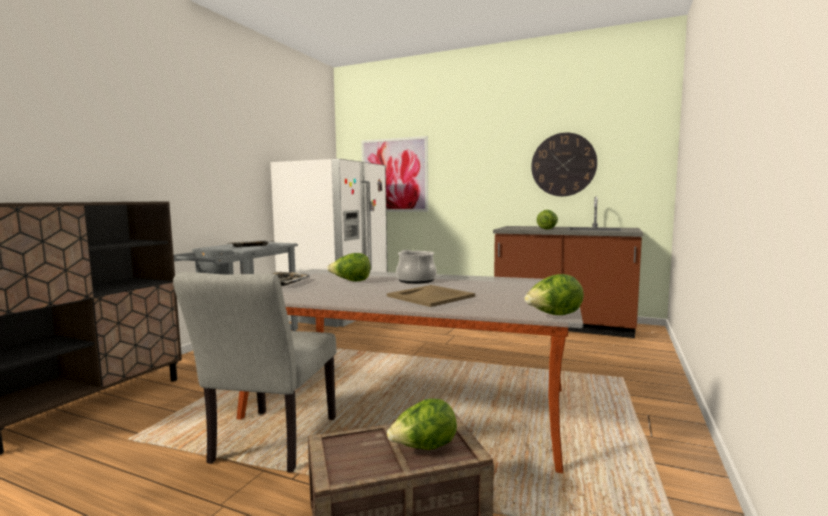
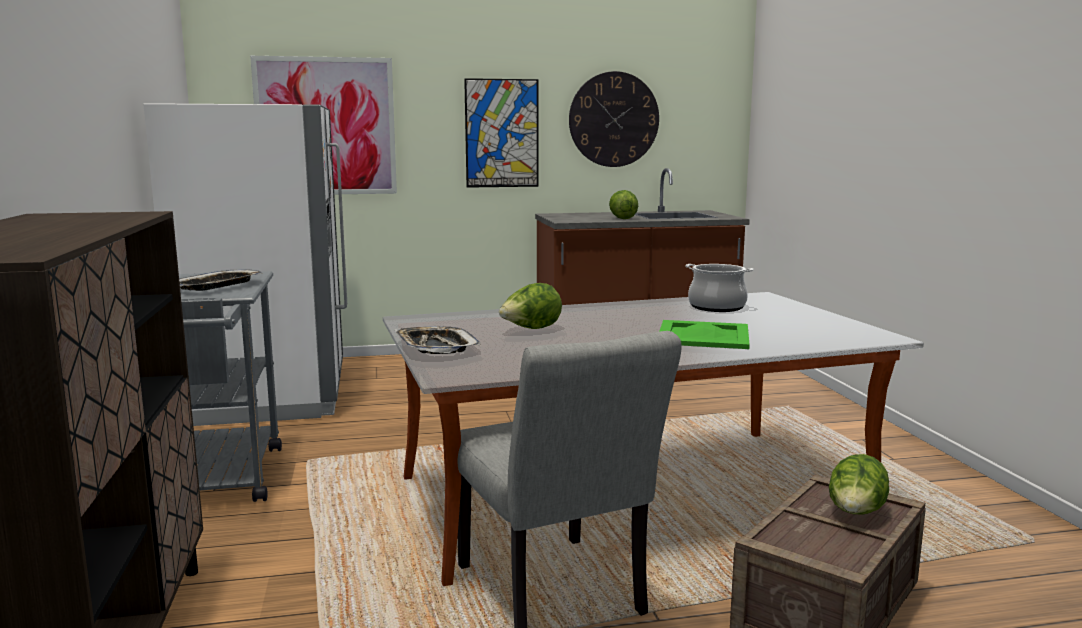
camera: 35 degrees left, 5 degrees up
beige tray [387,285,475,307] -> green tray [659,320,750,349]
cooking pot [396,250,437,284] -> cooking pot moved to [685,264,754,312]
lettuce [524,274,584,315] -> none
none -> picture [464,78,538,188]

